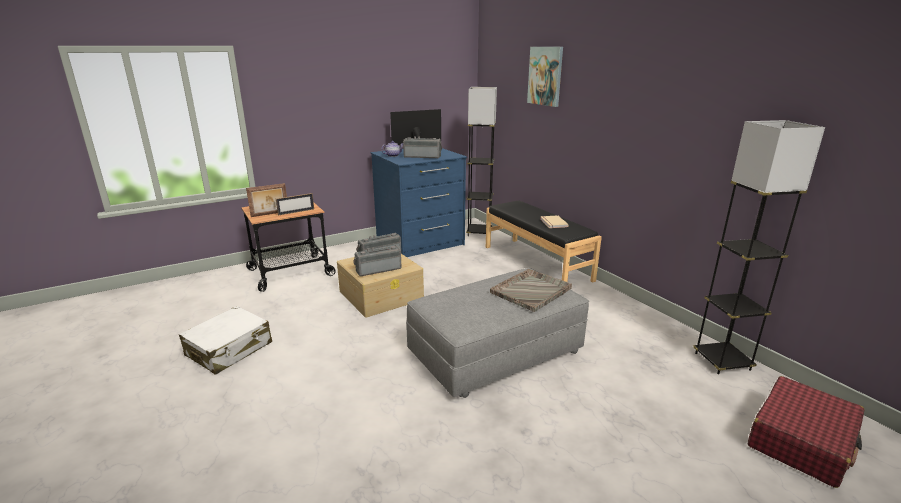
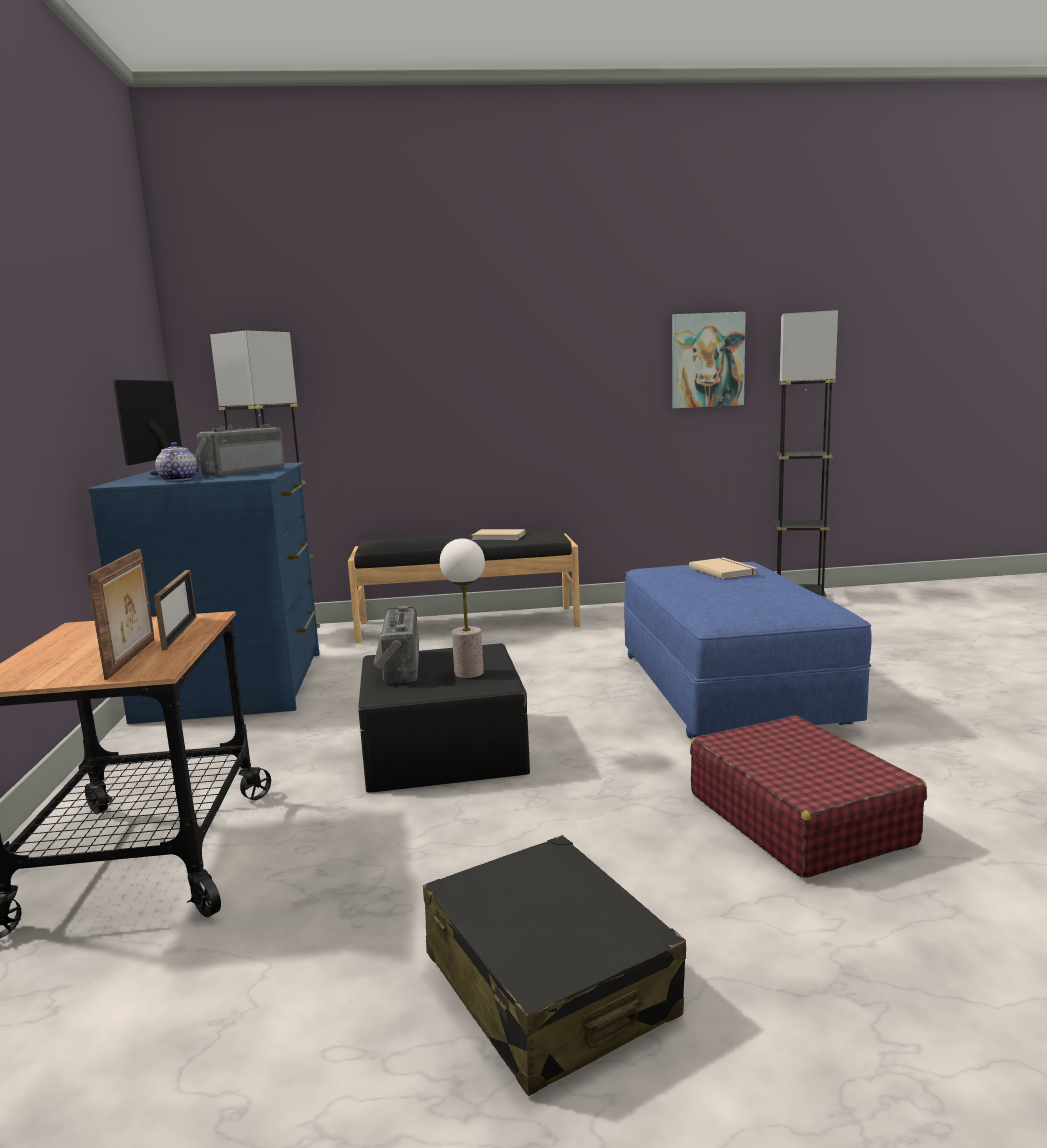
camera: 65 degrees left, 10 degrees down
white suitcase [179,306,272,375] -> black suitcase [423,835,686,1096]
beige storage box [337,254,424,318] -> black storage box [358,643,530,793]
radio [353,245,402,276] -> table lamp [440,538,485,678]
grey ottoman [406,268,589,398] -> blue ottoman [624,562,872,738]
grey tray [490,269,572,312] -> beige book [689,558,758,579]
picture [527,47,563,107] -> picture moved to [672,312,746,408]
red suitcase [748,376,865,488] -> red suitcase moved to [690,716,927,878]

